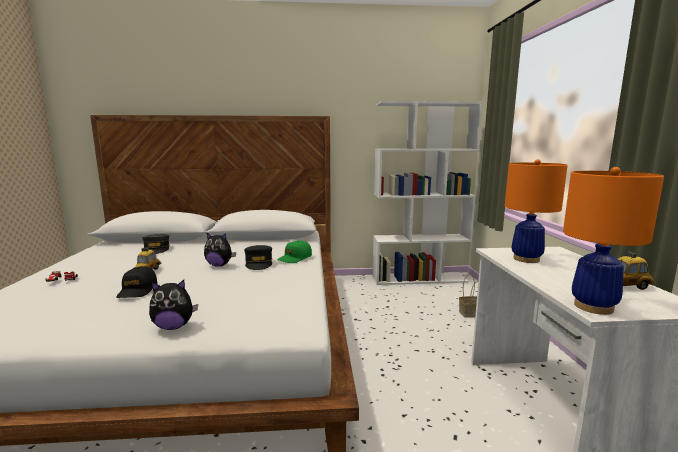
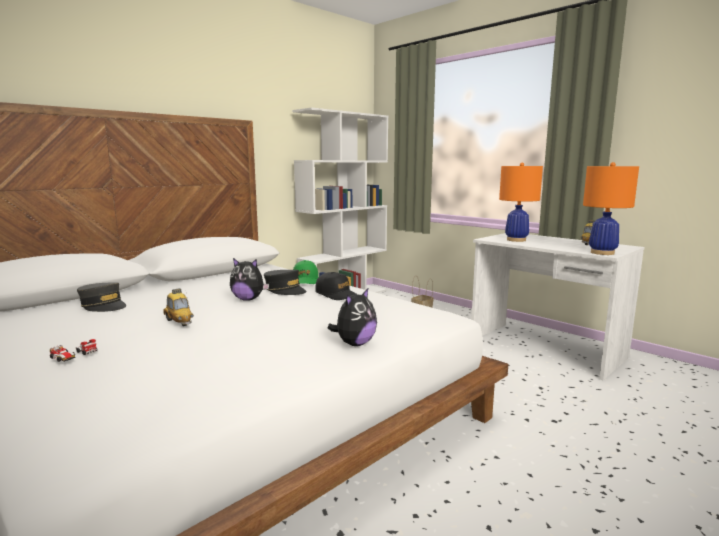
camera: 40 degrees left, 0 degrees up
black cap [117,266,158,298] -> black cap moved to [315,272,356,300]
plush toy [204,232,236,266] -> plush toy turned 45 degrees clockwise [230,258,269,301]

